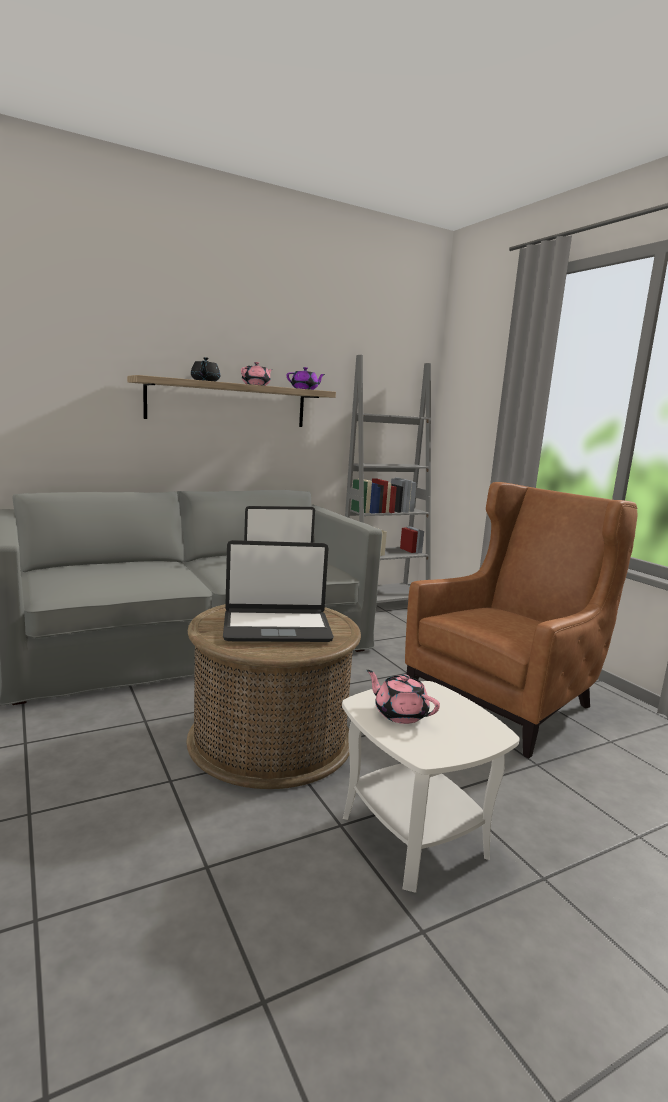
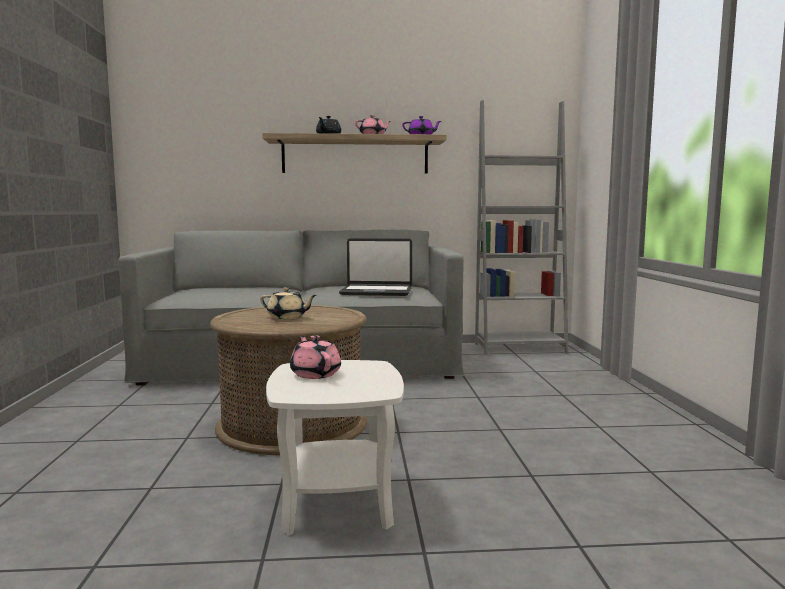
camera: 25 degrees right, 5 degrees down
laptop [223,540,334,642] -> beige teapot [260,287,317,319]
brown armchair [405,482,637,758] -> none

